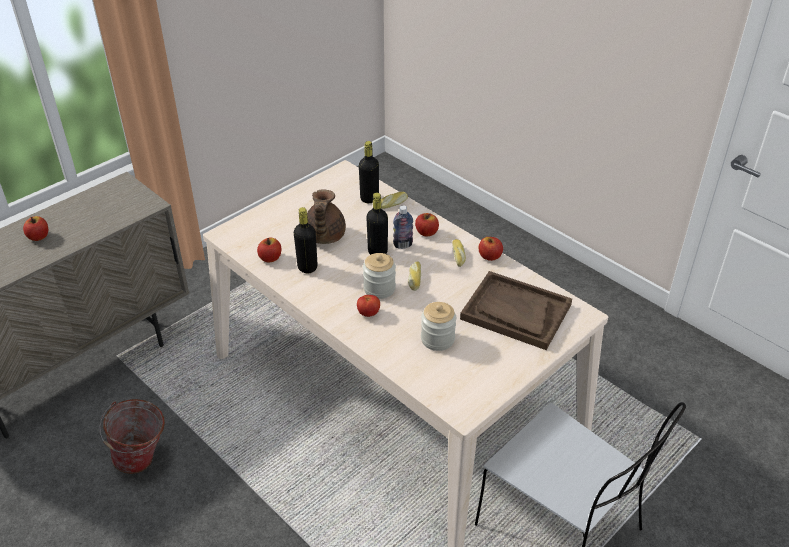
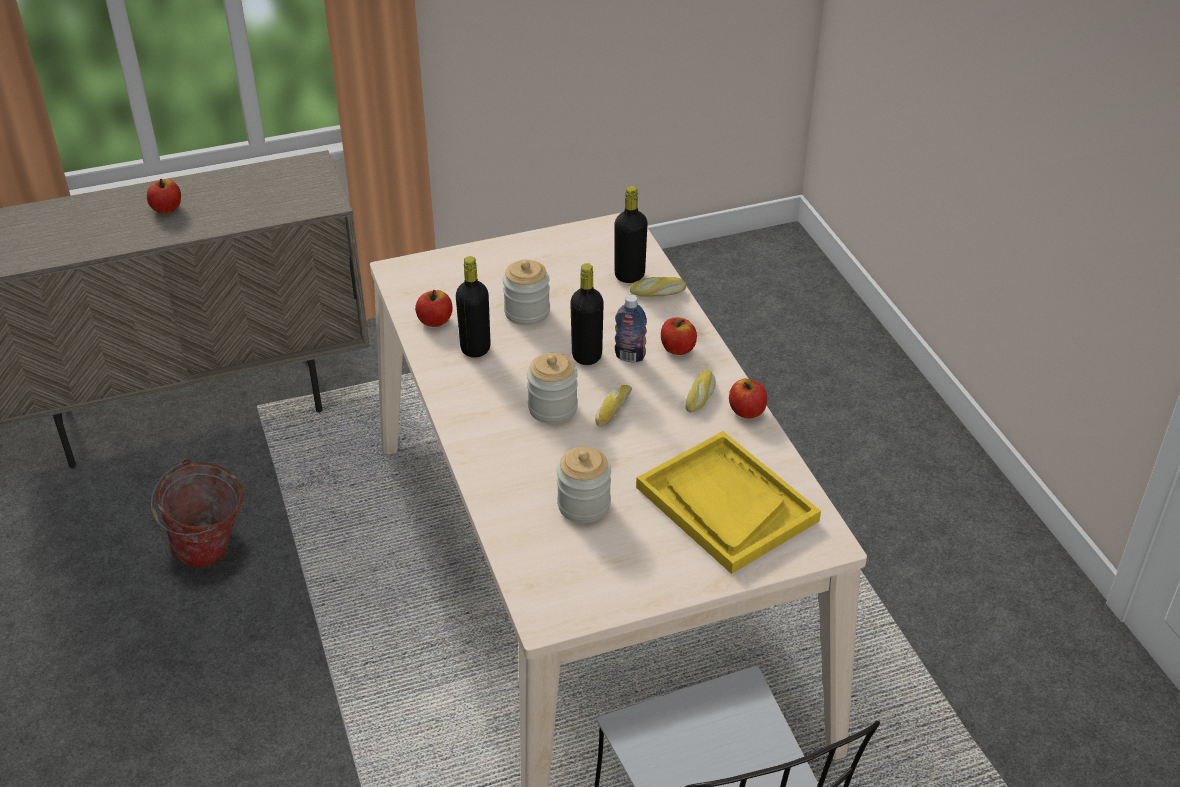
camera: 25 degrees right, 0 degrees up
brown teapot [307,189,346,244] -> jar [503,260,550,326]
tomato [357,295,380,317] -> none
brown tray [460,271,572,350] -> yellow tray [636,431,821,574]

